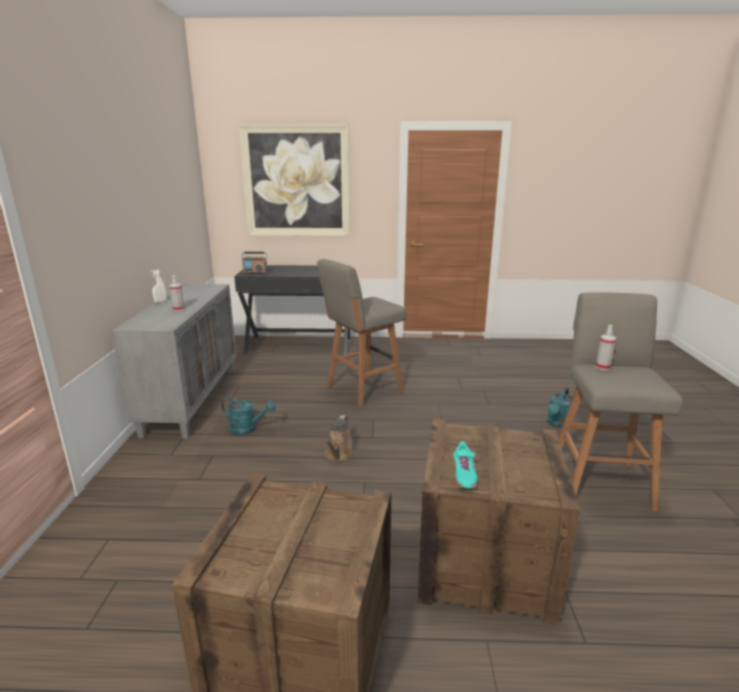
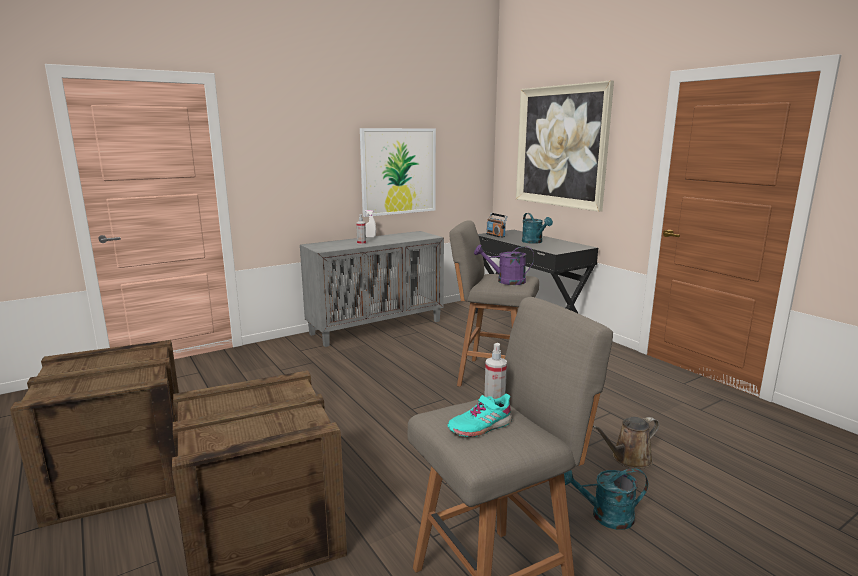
camera: 55 degrees right, 5 degrees down
turquoise watering can [222,397,276,435] -> turquoise watering can moved to [522,213,553,244]
brown watering can [324,415,356,461] -> brown watering can moved to [593,417,659,468]
turquoise shoe [453,441,478,489] -> turquoise shoe moved to [447,394,512,437]
none -> picture [360,128,436,217]
none -> purple watering can [474,245,534,285]

